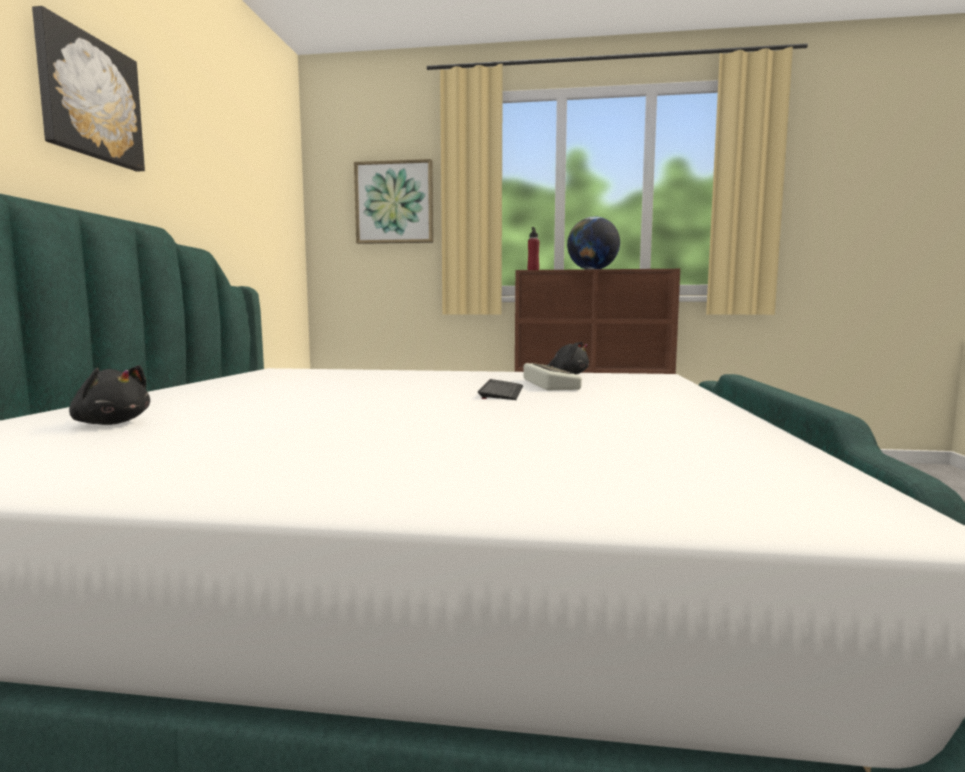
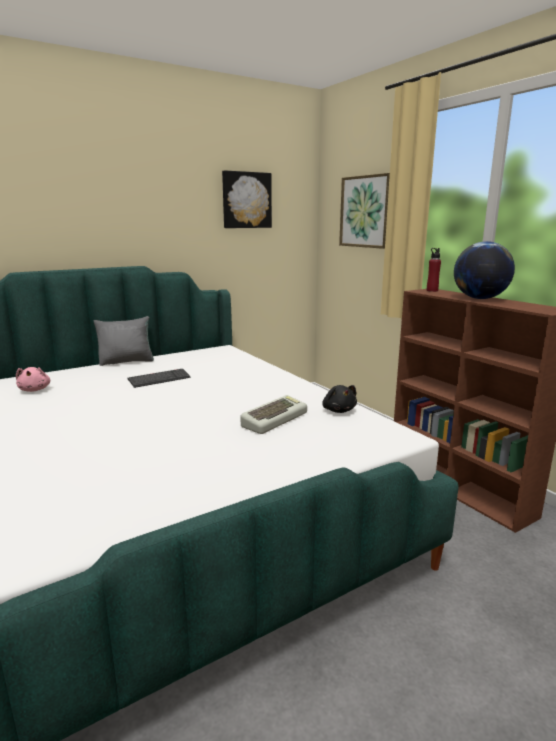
camera: 50 degrees right, 10 degrees up
picture [32,6,145,171] -> picture moved to [222,170,272,228]
black plush toy [69,365,150,425] -> pink plush toy [16,367,50,392]
keyboard [478,379,523,400] -> keyboard moved to [128,369,191,388]
none -> grey pillow [94,316,154,366]

